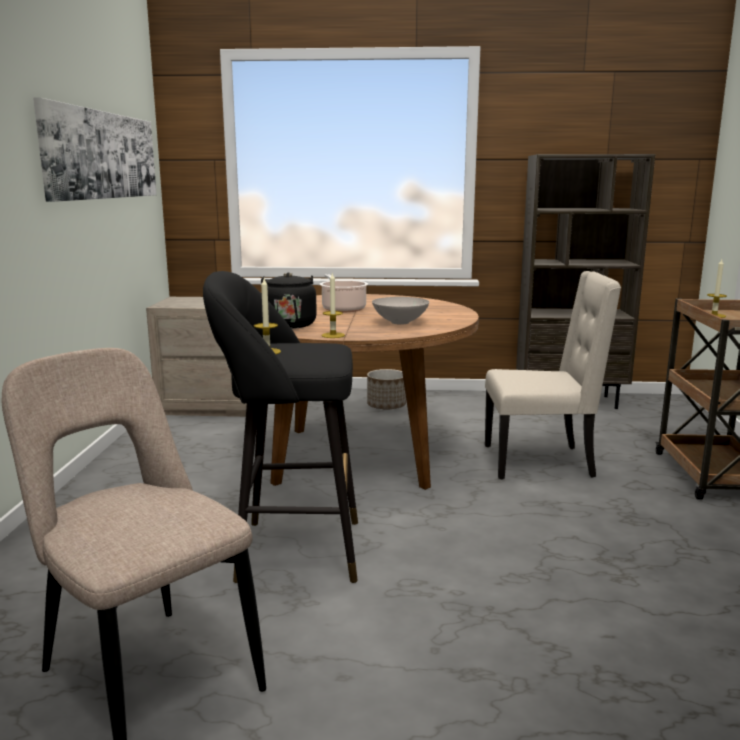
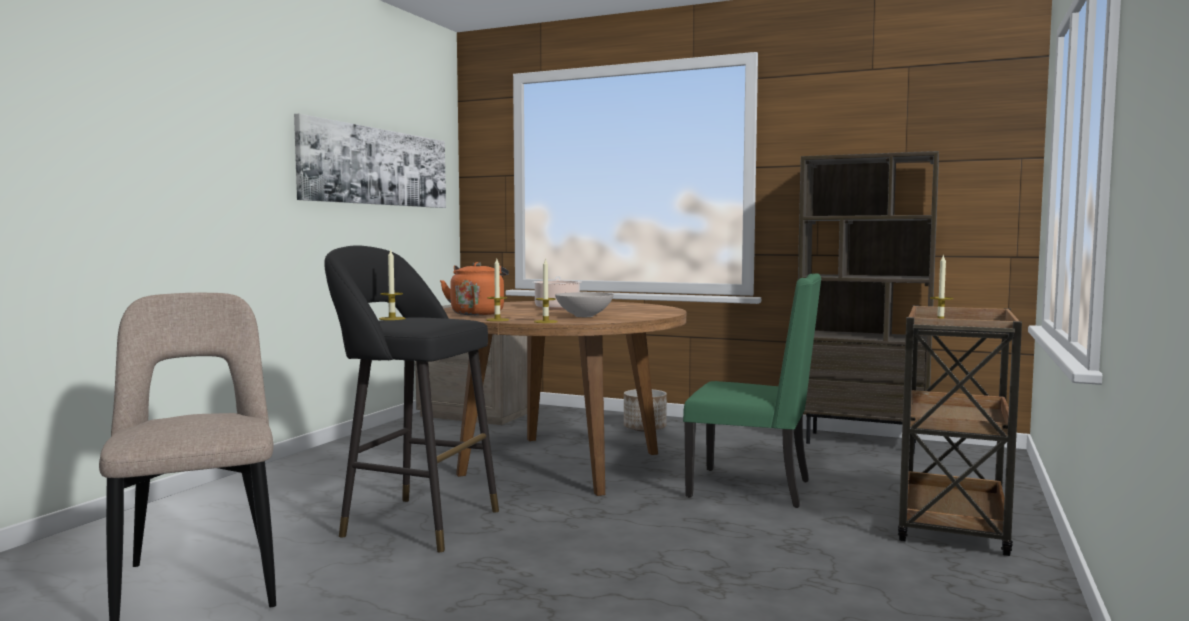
camera: 20 degrees right, 10 degrees down
black kettle [261,272,317,329] -> orange kettle [440,262,509,315]
beige chair [485,271,621,479] -> green chair [683,274,821,508]
none -> candle [534,258,558,323]

